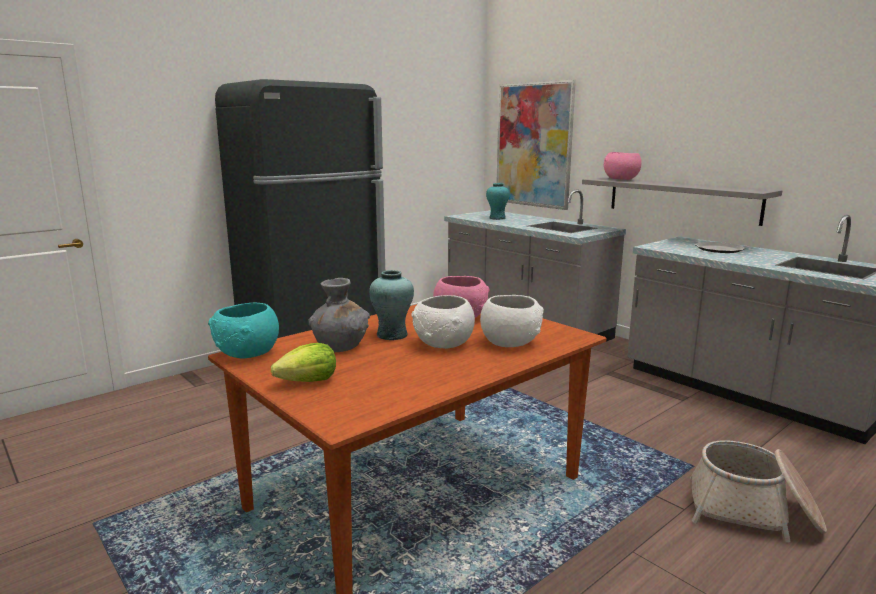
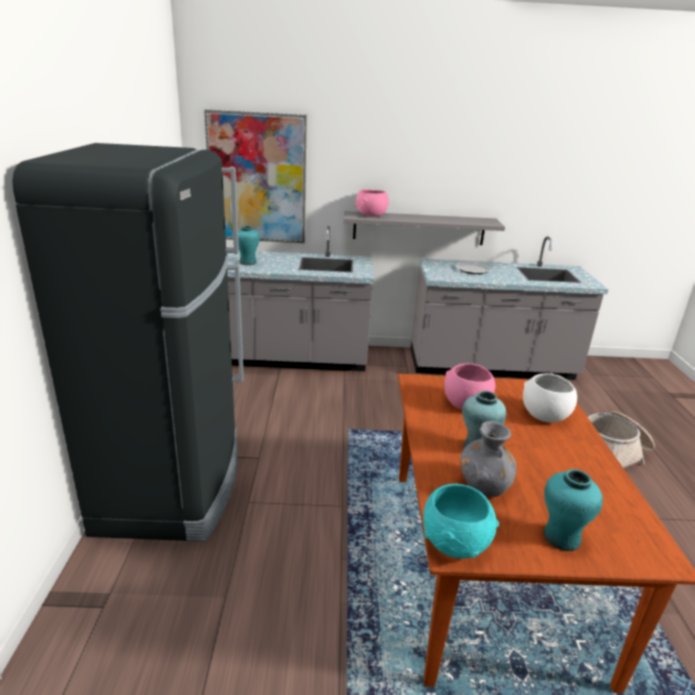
camera: 50 degrees left, 10 degrees up
lettuce [271,343,336,382] -> turquoise vase [543,469,603,551]
white bowl [411,295,475,349] -> none

